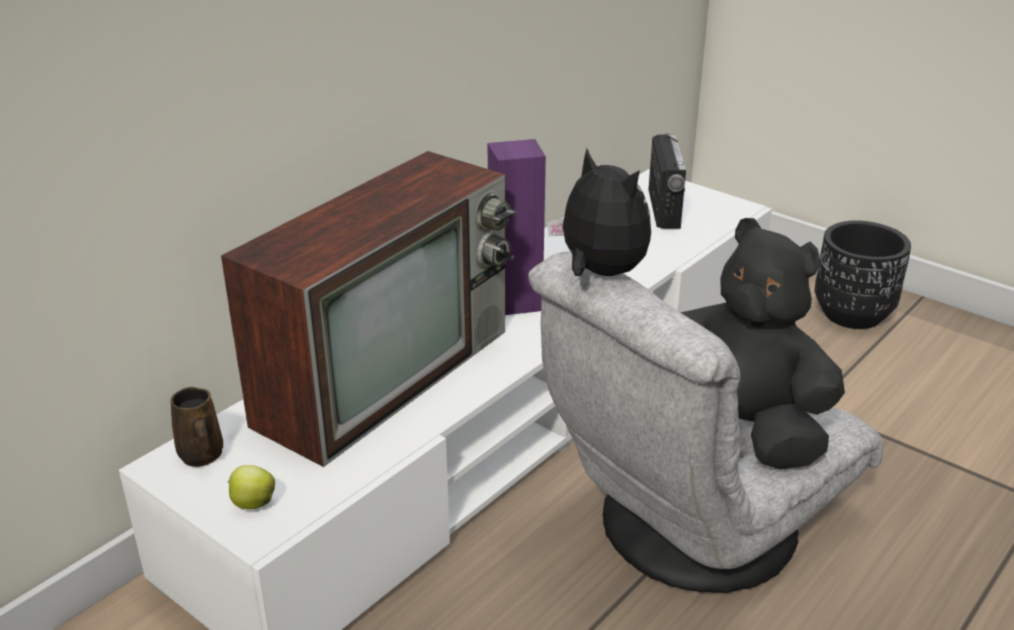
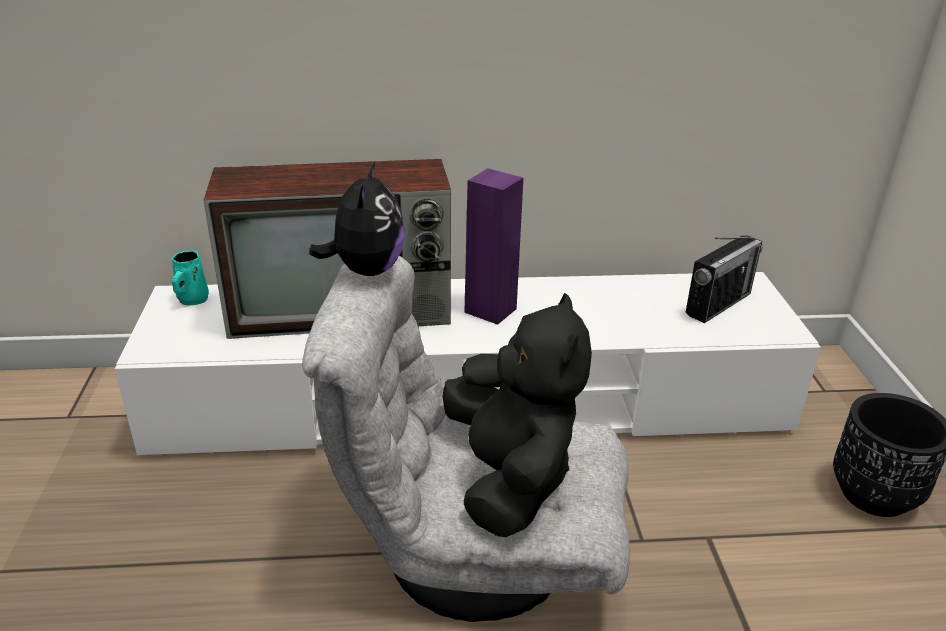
camera: 45 degrees right, 0 degrees up
brown mug [170,387,223,467] -> turquoise mug [172,251,209,306]
apple [228,465,275,509] -> none

